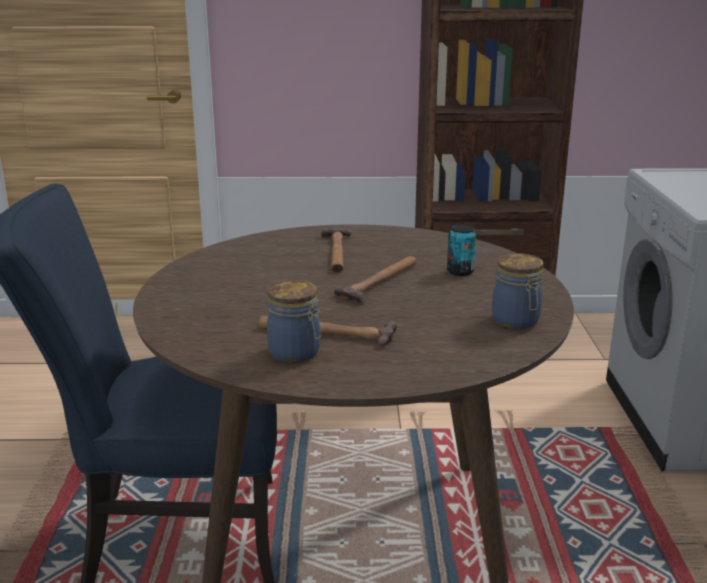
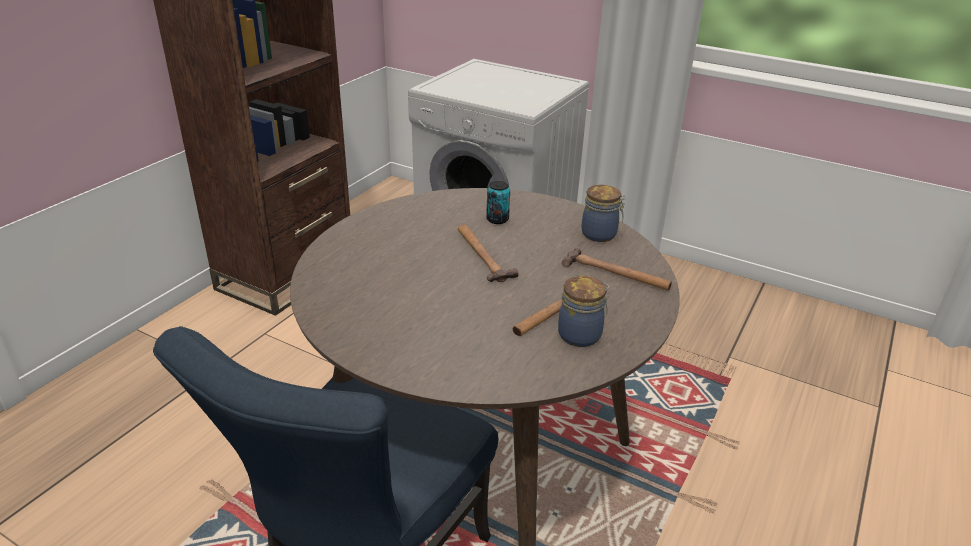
camera: 60 degrees left, 10 degrees up
hammer [321,228,351,273] -> hammer moved to [562,248,672,291]

